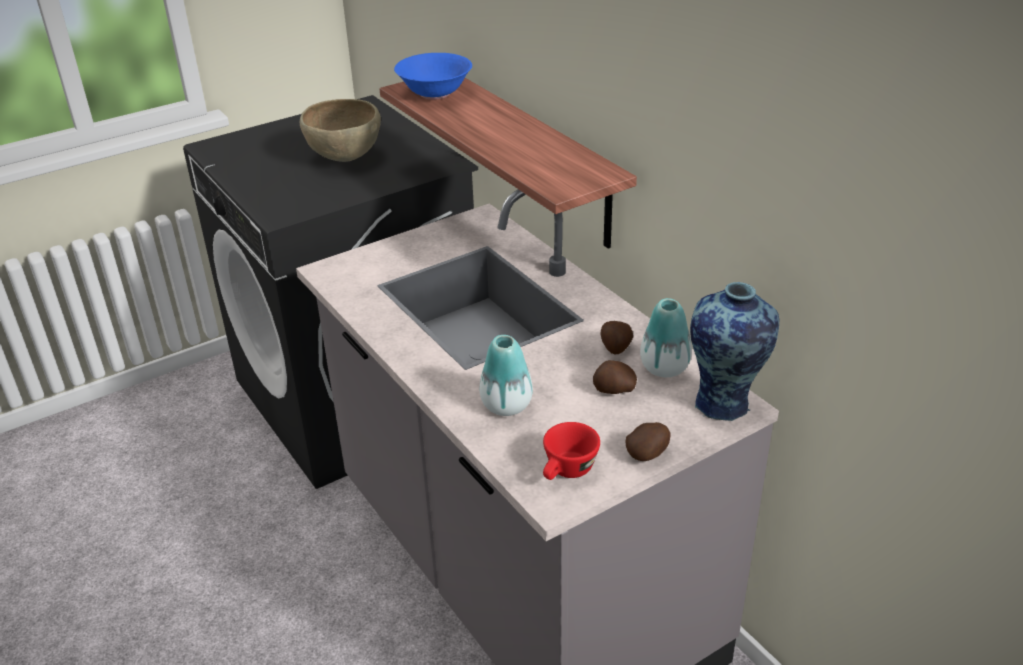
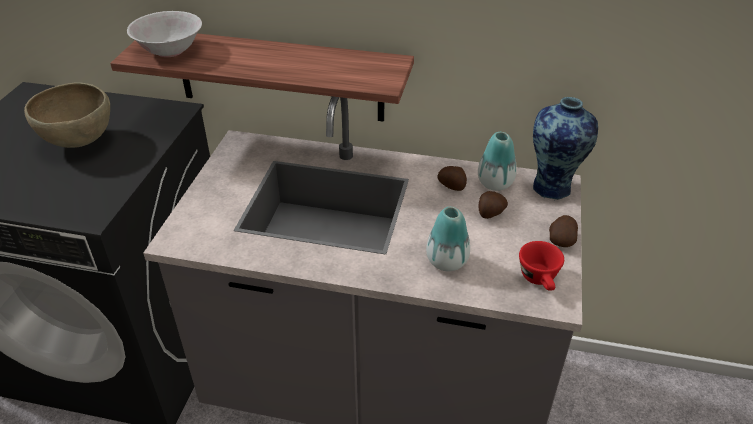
camera: 45 degrees left, 5 degrees up
blue bowl [394,53,472,99] -> white bowl [127,11,202,57]

